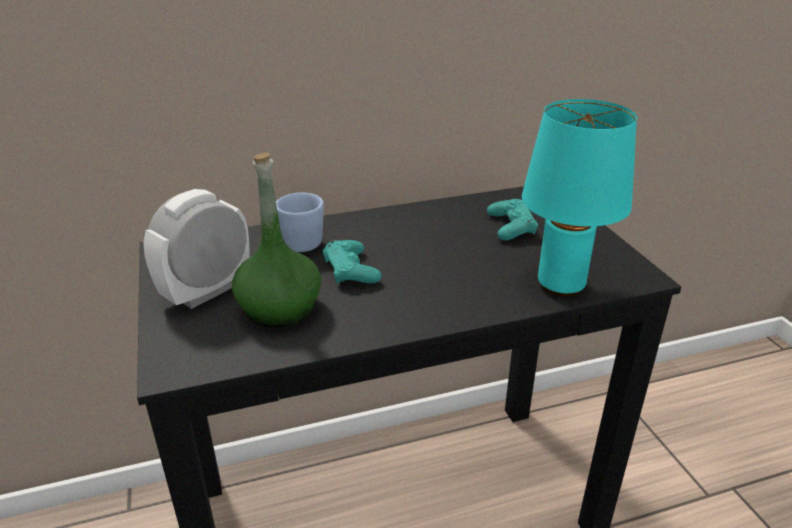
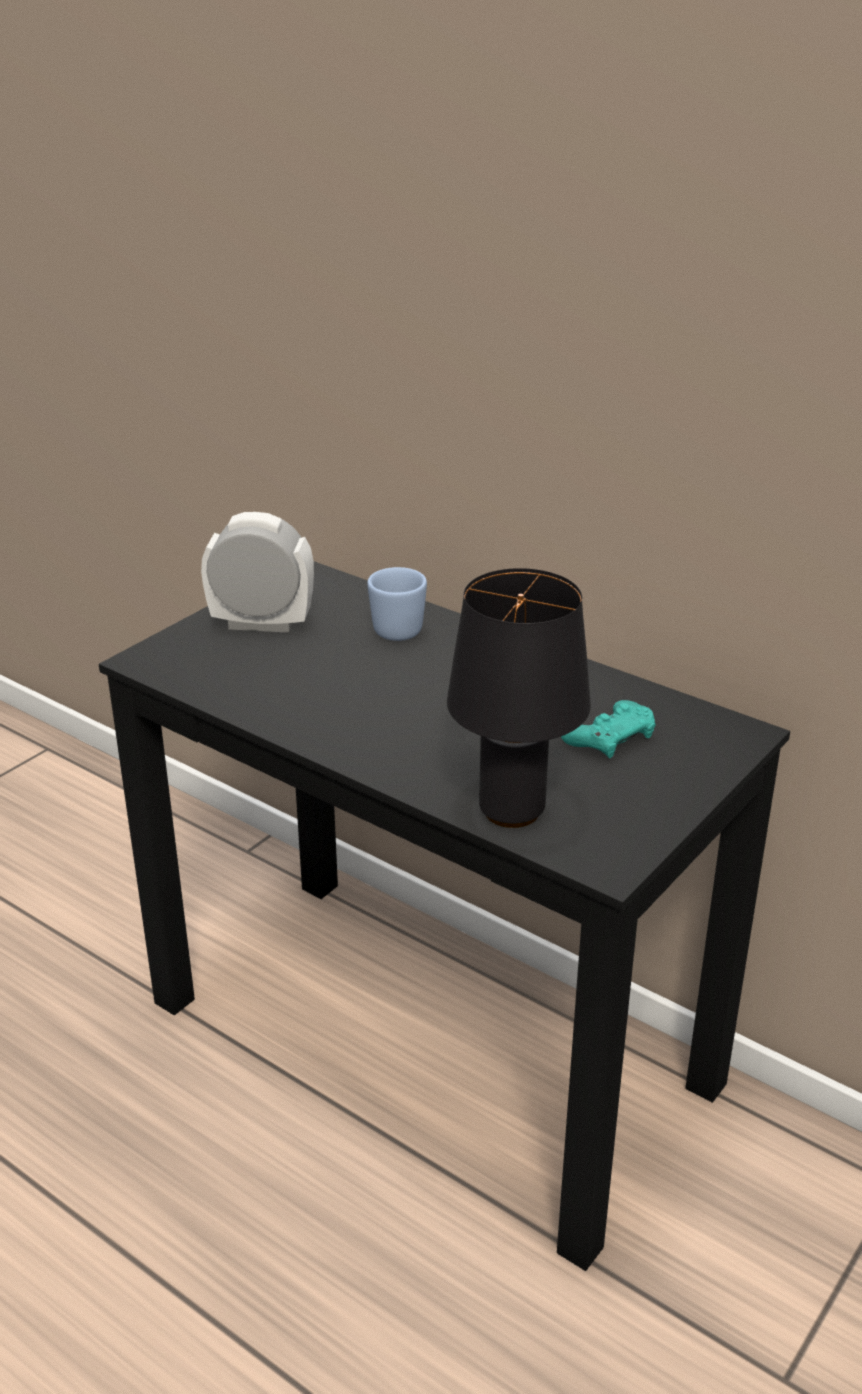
camera: 55 degrees right, 0 degrees up
green bottle [232,153,321,327] -> none
turquoise game controller [323,240,382,284] -> none
turquoise table lamp [522,99,637,297] -> black table lamp [447,568,591,828]

